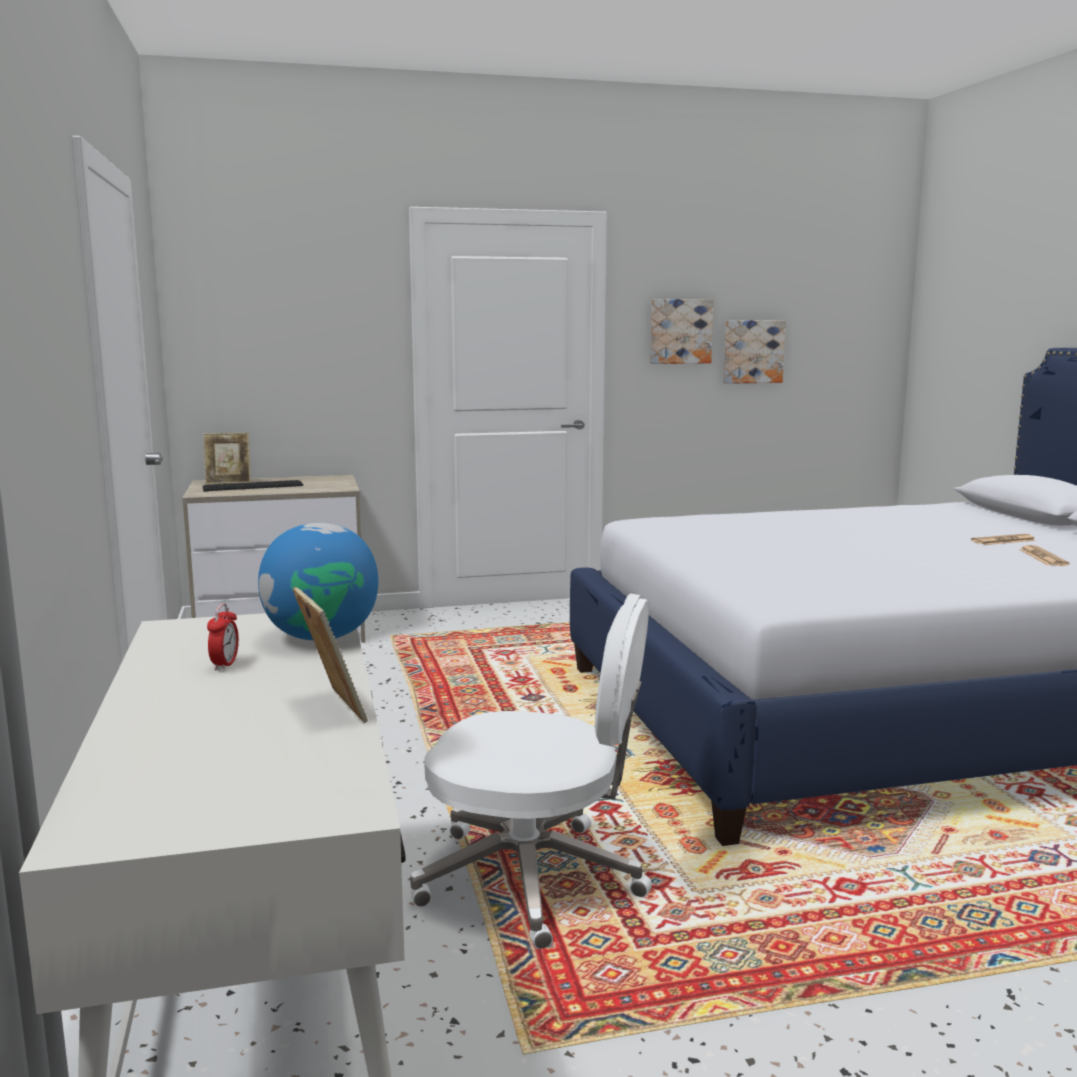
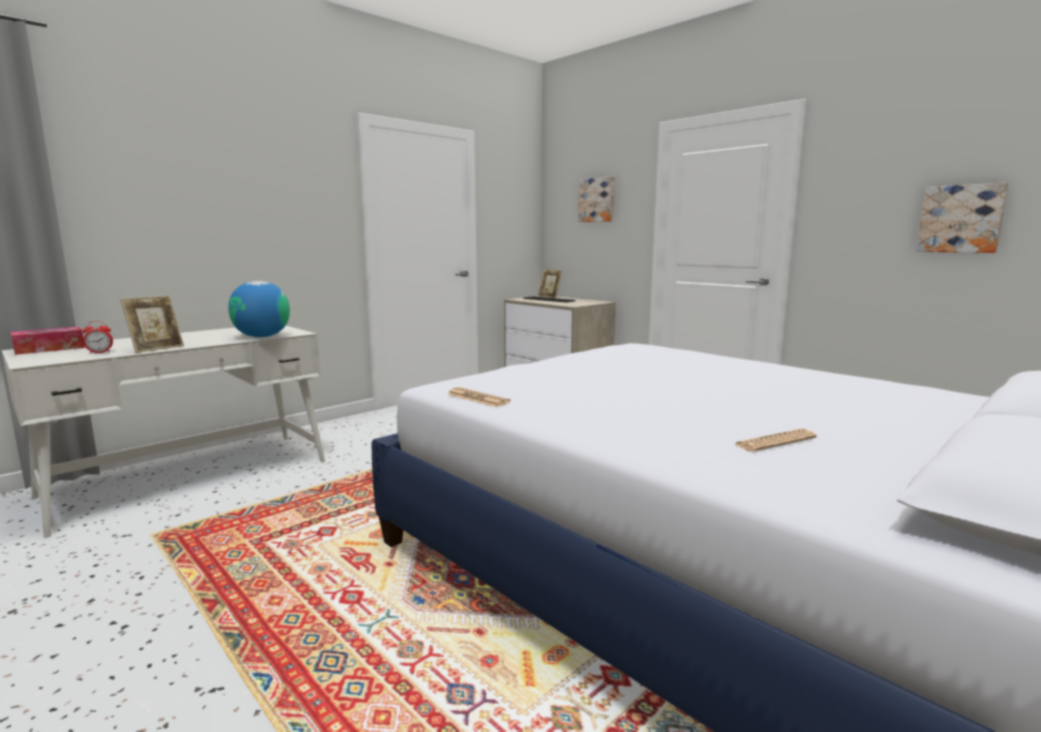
camera: 60 degrees right, 0 degrees up
alarm clock [207,603,239,670] -> alarm clock moved to [83,321,113,354]
white office chair [410,593,652,949] -> none
picture [650,299,714,364] -> picture moved to [578,176,615,222]
newspaper [971,534,1036,545] -> newspaper moved to [447,387,510,407]
none -> tissue box [11,327,85,355]

